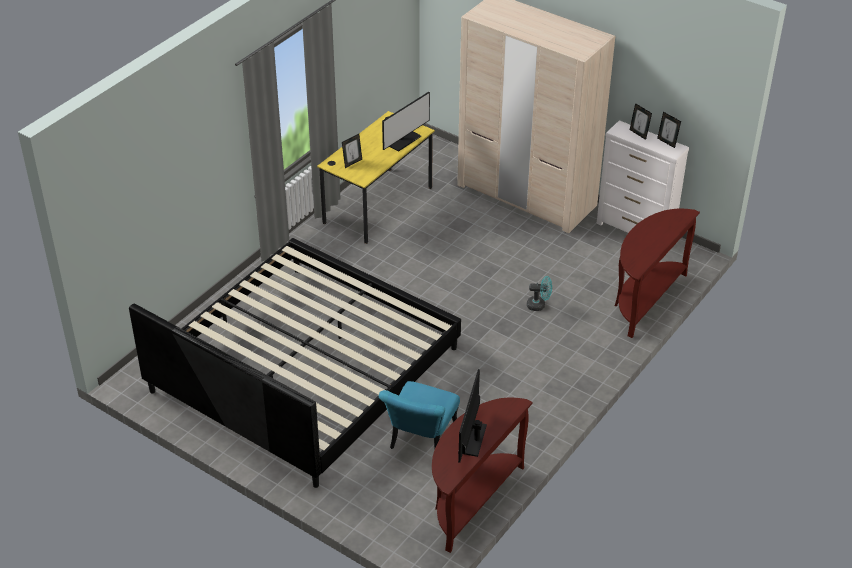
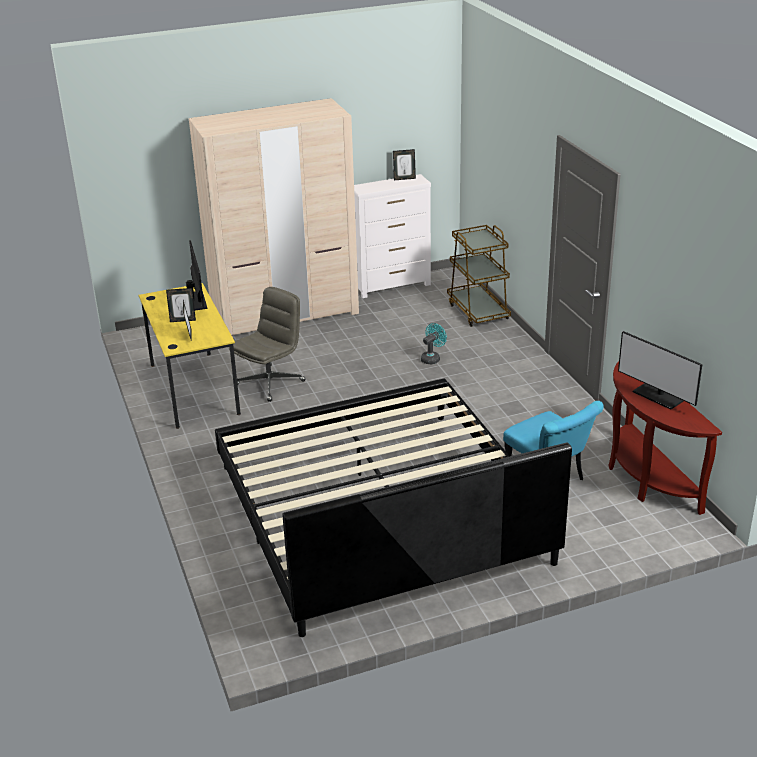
camera: 55 degrees left, 10 degrees down
brown console table [615,208,700,338] -> brown cart [447,225,511,327]
picture frame [630,103,652,140] -> picture frame moved to [166,288,196,322]
none -> grey office chair [228,287,306,402]

